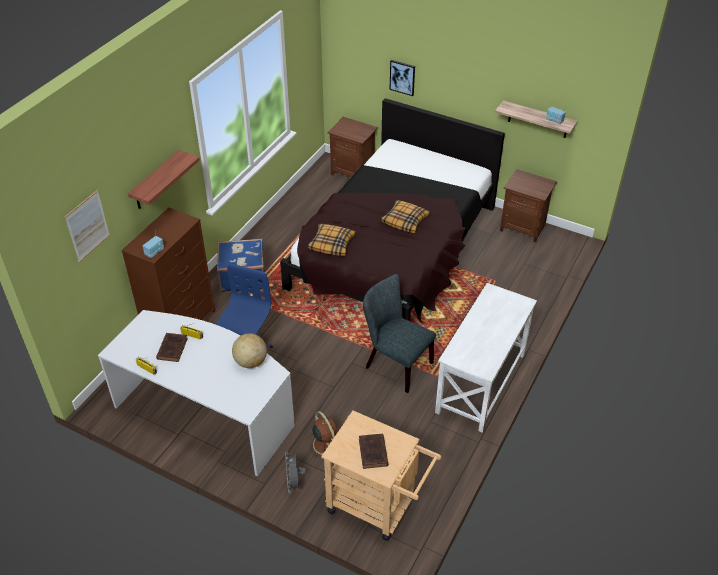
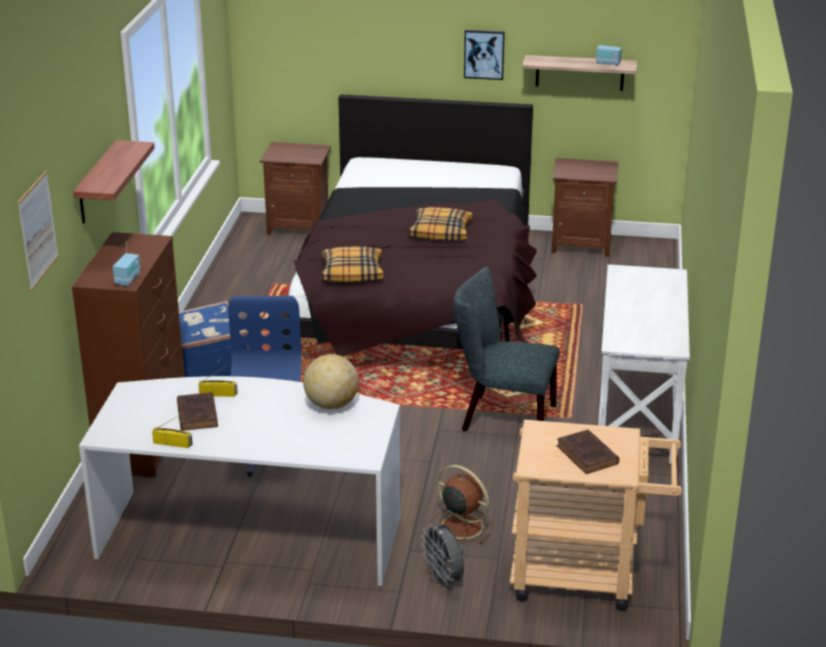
camera: 20 degrees left, 15 degrees down
picture [390,60,415,96] -> picture moved to [464,30,505,80]

